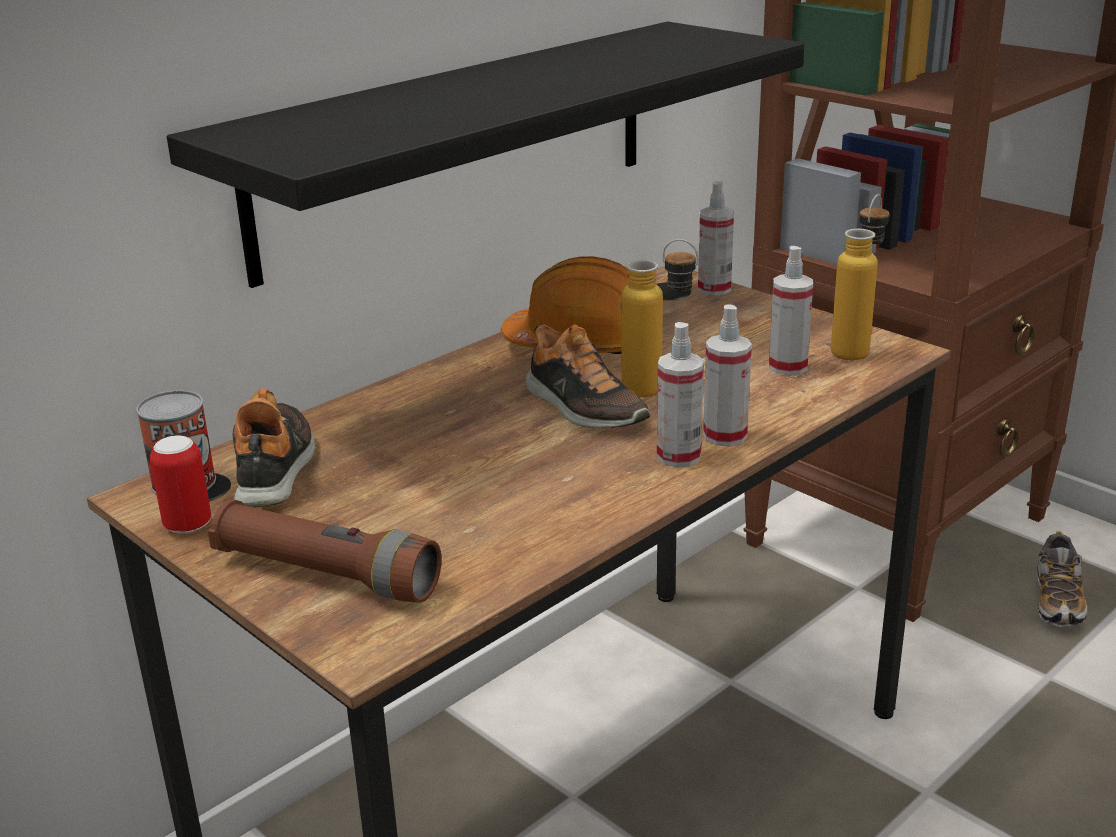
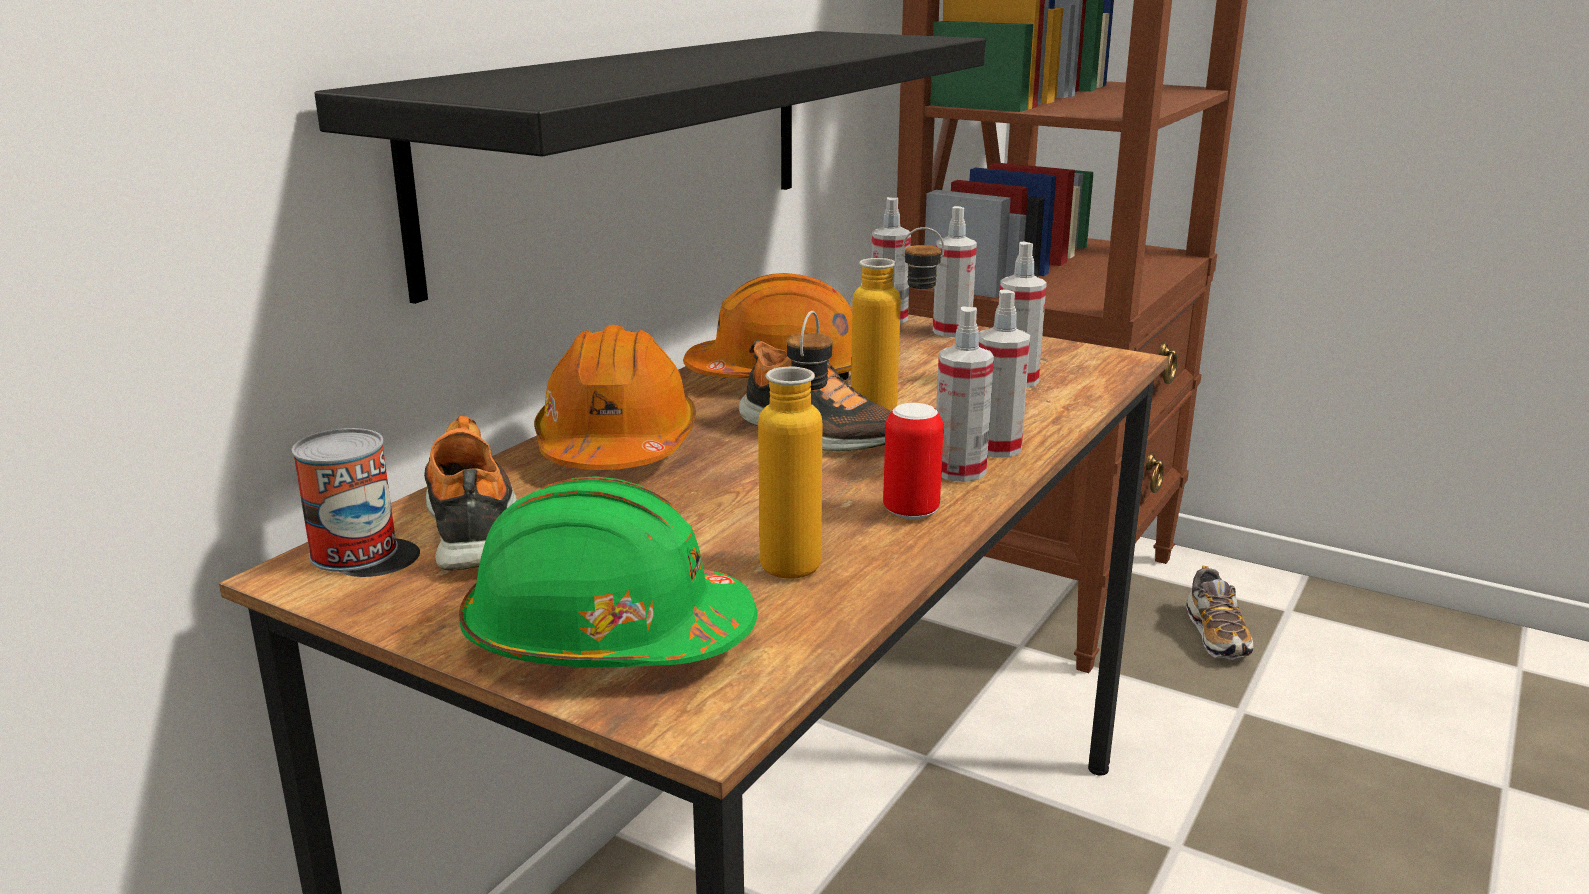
camera: 15 degrees left, 5 degrees down
can [150,436,211,534] -> can moved to [883,403,944,520]
brown flashlight [208,499,442,603] -> green hard hat [459,476,758,667]
bottle [831,194,889,360] -> bottle moved to [758,311,833,579]
none -> orange hard hat [534,325,696,470]
none -> spray bottle [933,206,977,337]

